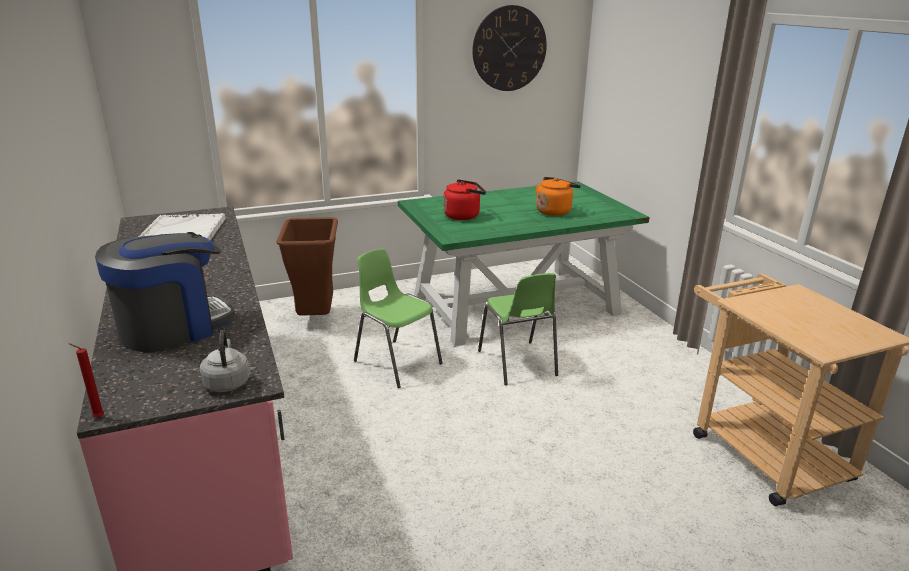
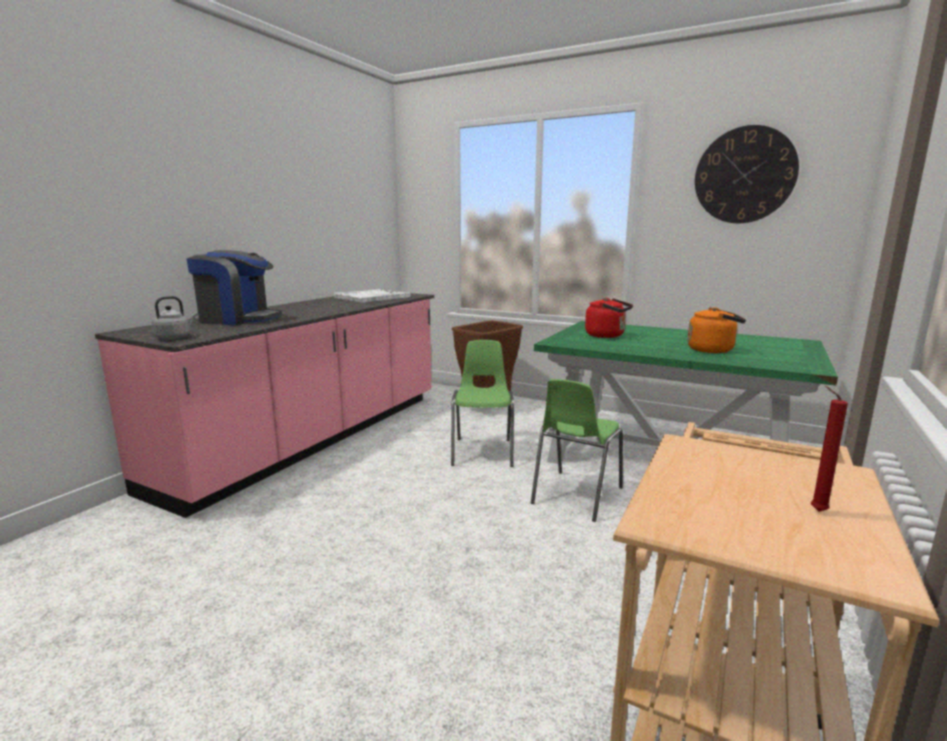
camera: 50 degrees right, 10 degrees down
red candle [68,343,104,418] -> red candle moved to [811,386,848,512]

